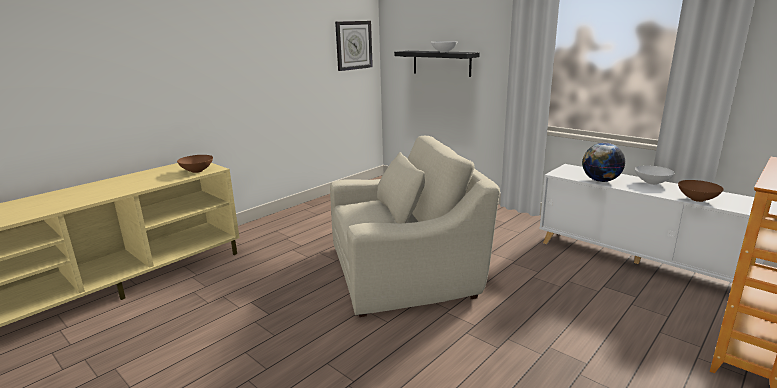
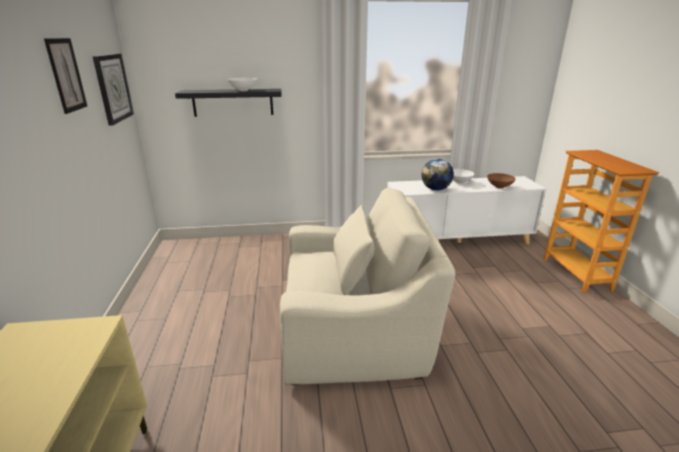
camera: 50 degrees left, 5 degrees up
brown bowl [177,155,213,173] -> none
beige armchair [330,136,500,317] -> beige armchair turned 60 degrees clockwise [280,188,456,385]
none -> picture [44,38,87,114]

